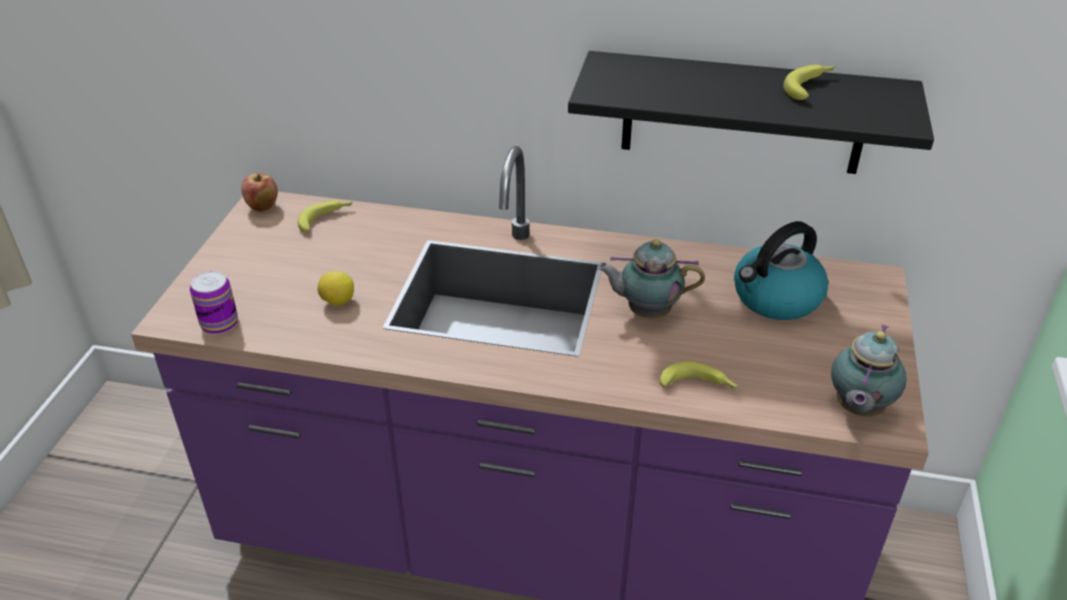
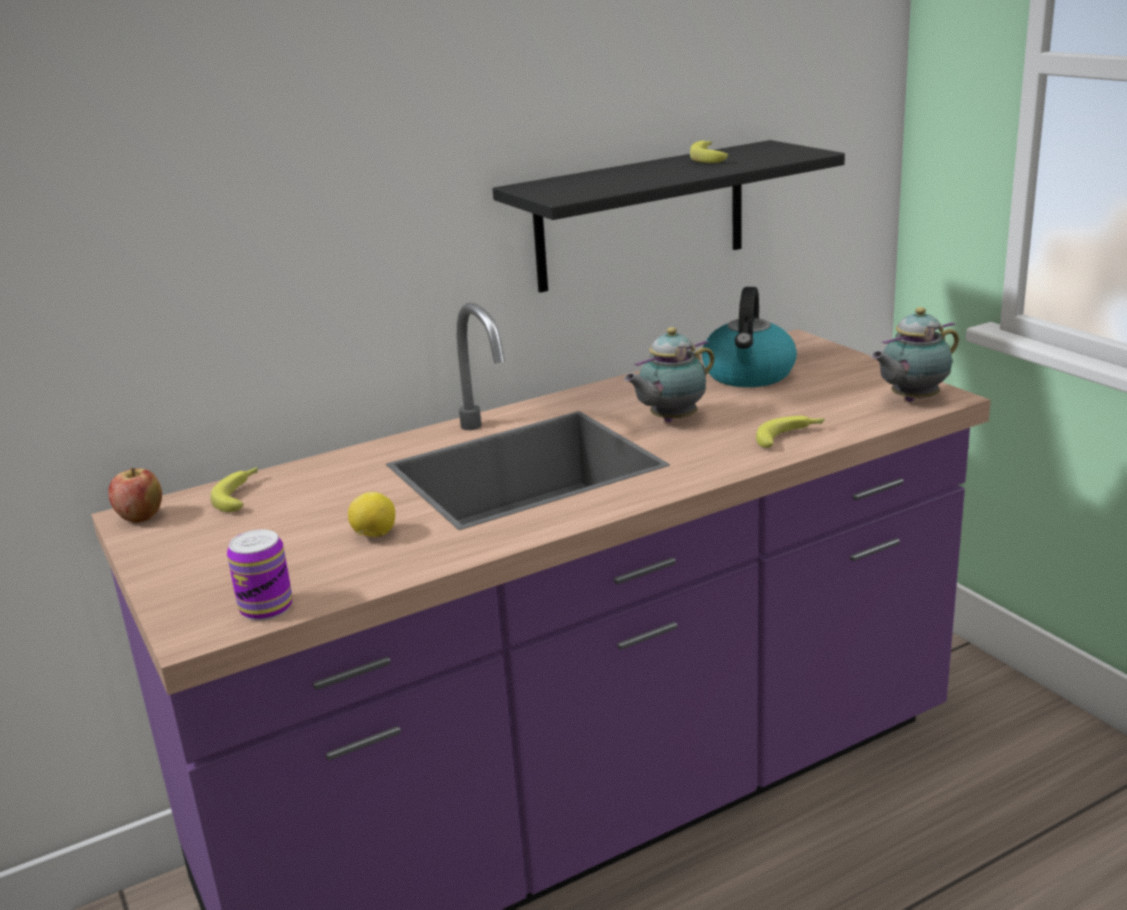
camera: 40 degrees left, 15 degrees down
teapot [831,324,907,417] -> teapot turned 75 degrees clockwise [871,307,959,402]

